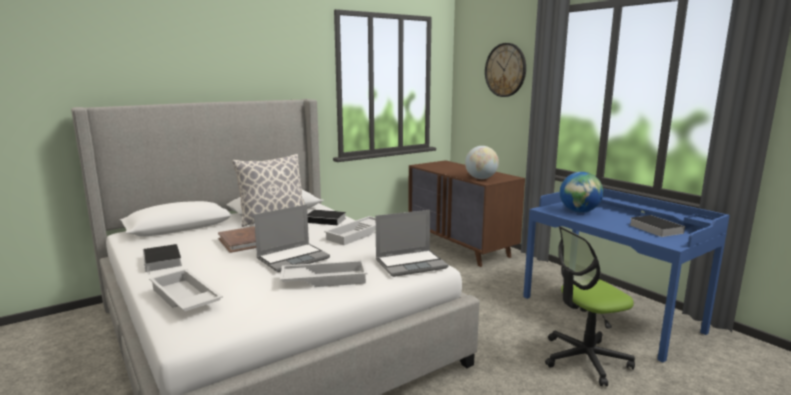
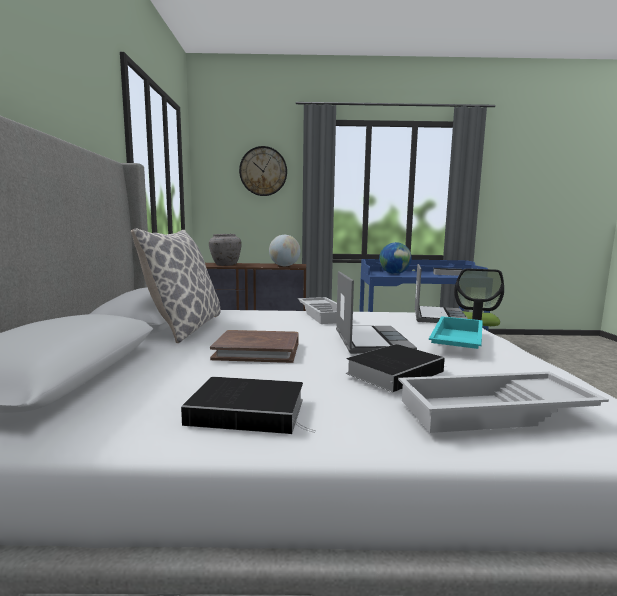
camera: 55 degrees left, 5 degrees down
white tray [280,260,368,287] -> turquoise tray [429,316,483,349]
book [308,210,346,225] -> book moved to [346,344,445,392]
none -> grey vase [209,234,242,266]

